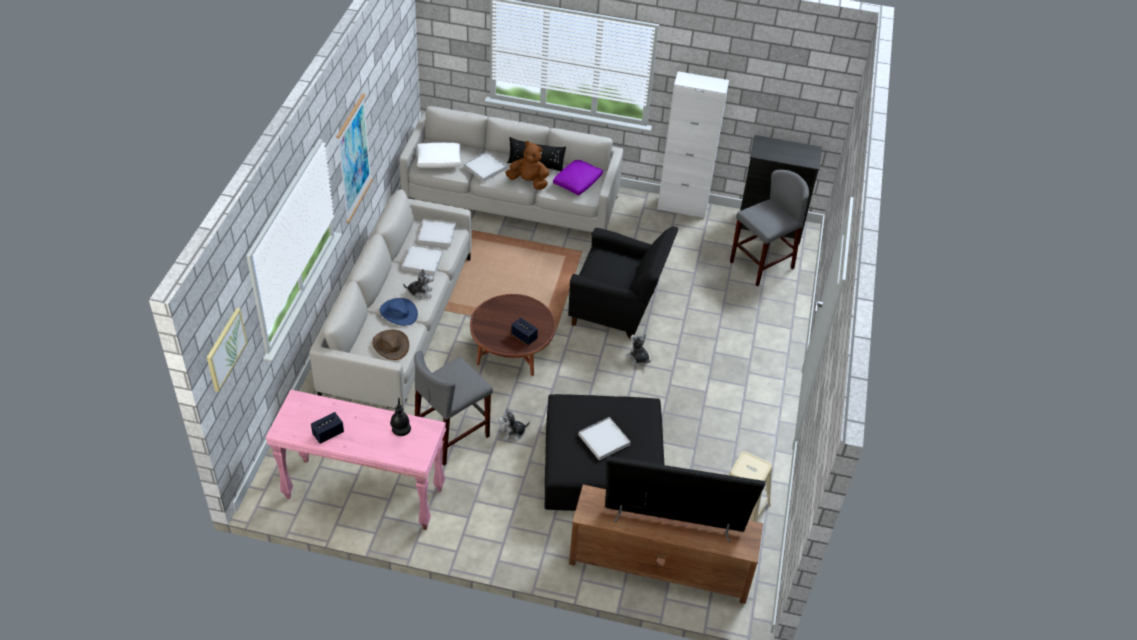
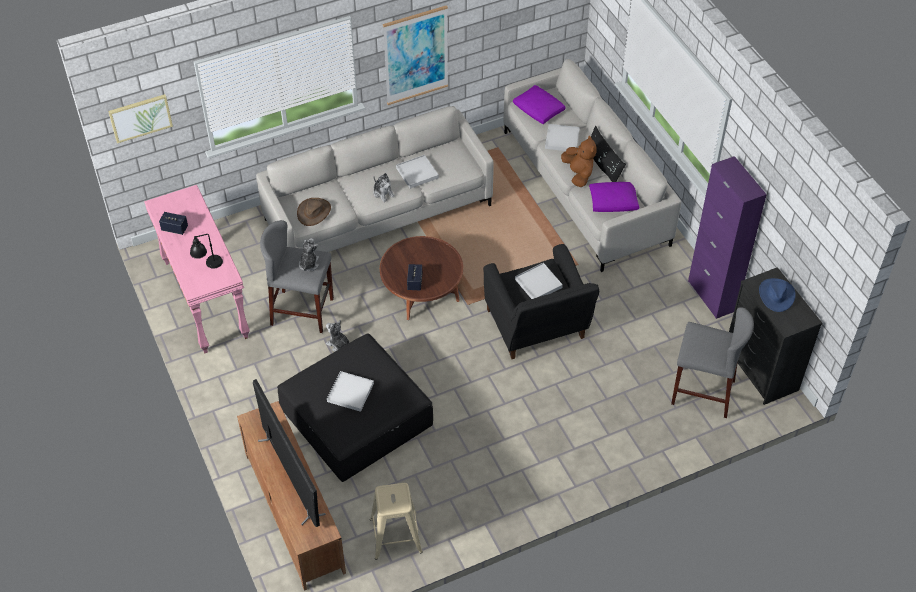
camera: 55 degrees right, 5 degrees up
blue hat [380,298,418,326] -> blue hat moved to [759,278,796,312]
white pillow [417,143,461,168] -> purple pillow [513,85,566,124]
white tray [418,219,456,247] -> white tray moved to [515,263,563,299]
plush toy [626,334,651,366] -> plush toy moved to [299,238,319,271]
white cabinet [657,71,729,219] -> purple cabinet [688,156,767,319]

